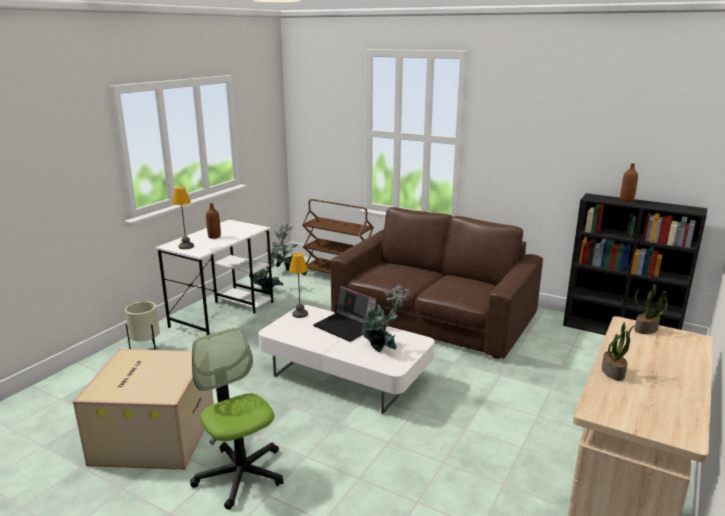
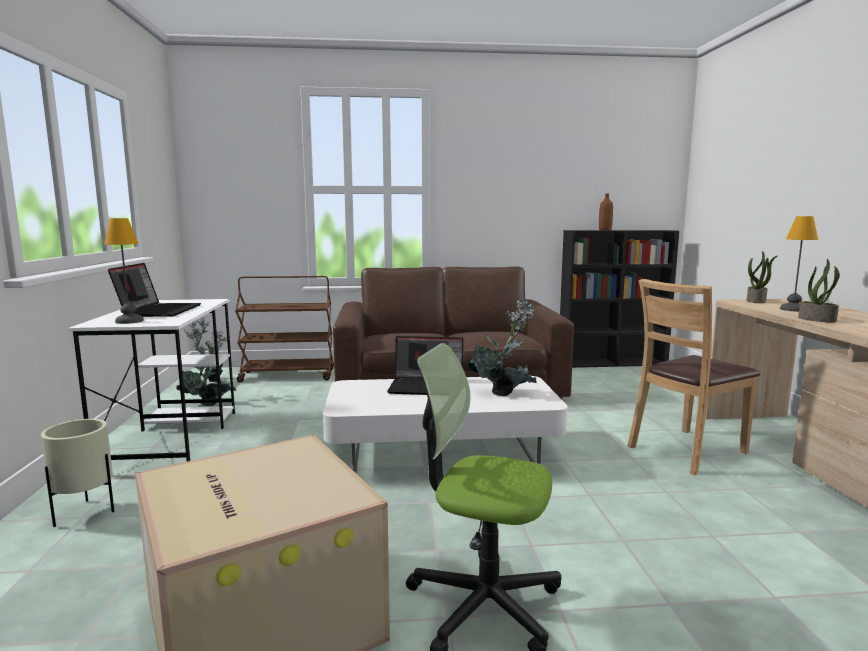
camera: 35 degrees left, 10 degrees down
brown bottle [206,203,221,239] -> laptop [108,263,201,317]
table lamp [289,253,308,318] -> table lamp moved to [780,216,818,312]
none -> brown chair [628,279,760,475]

